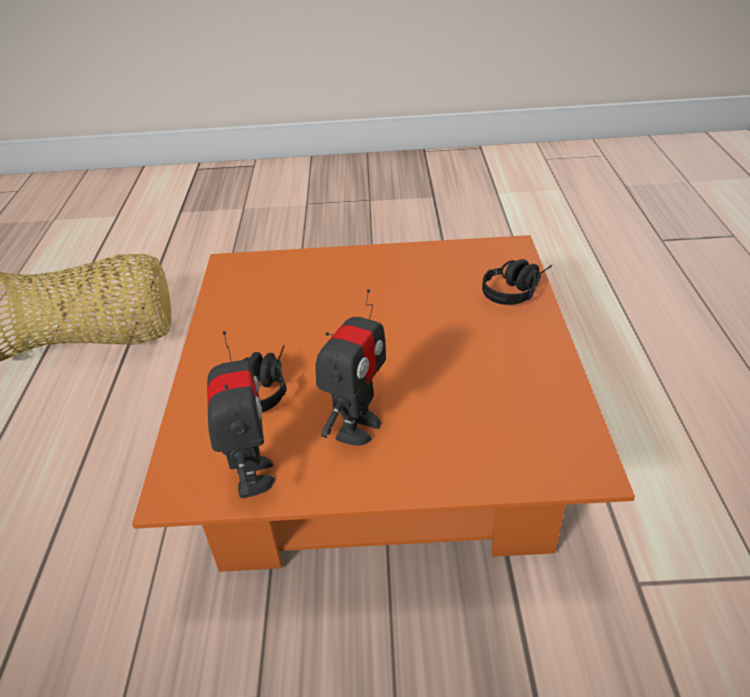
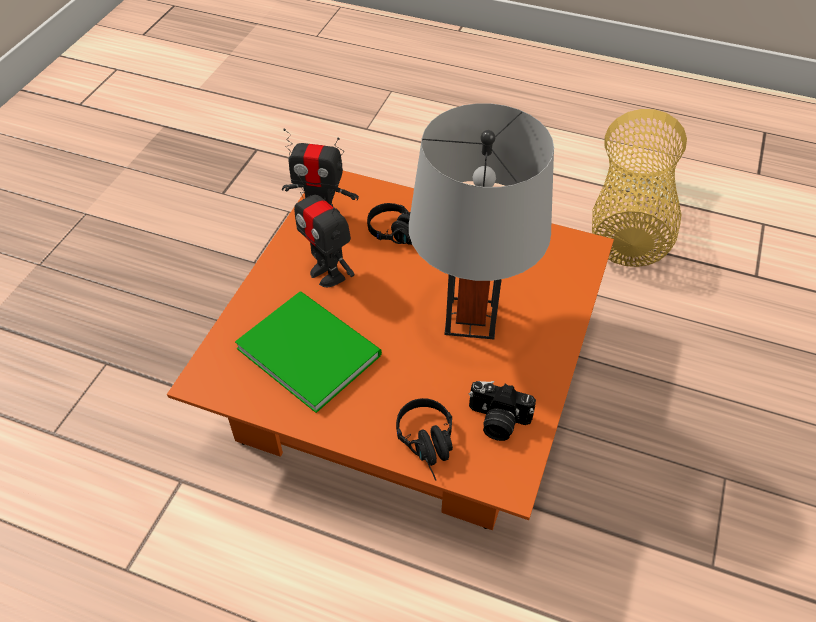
camera: 110 degrees right, 10 degrees up
none -> green book [235,291,382,413]
none -> grey table lamp [409,103,554,339]
none -> camera [469,381,536,441]

